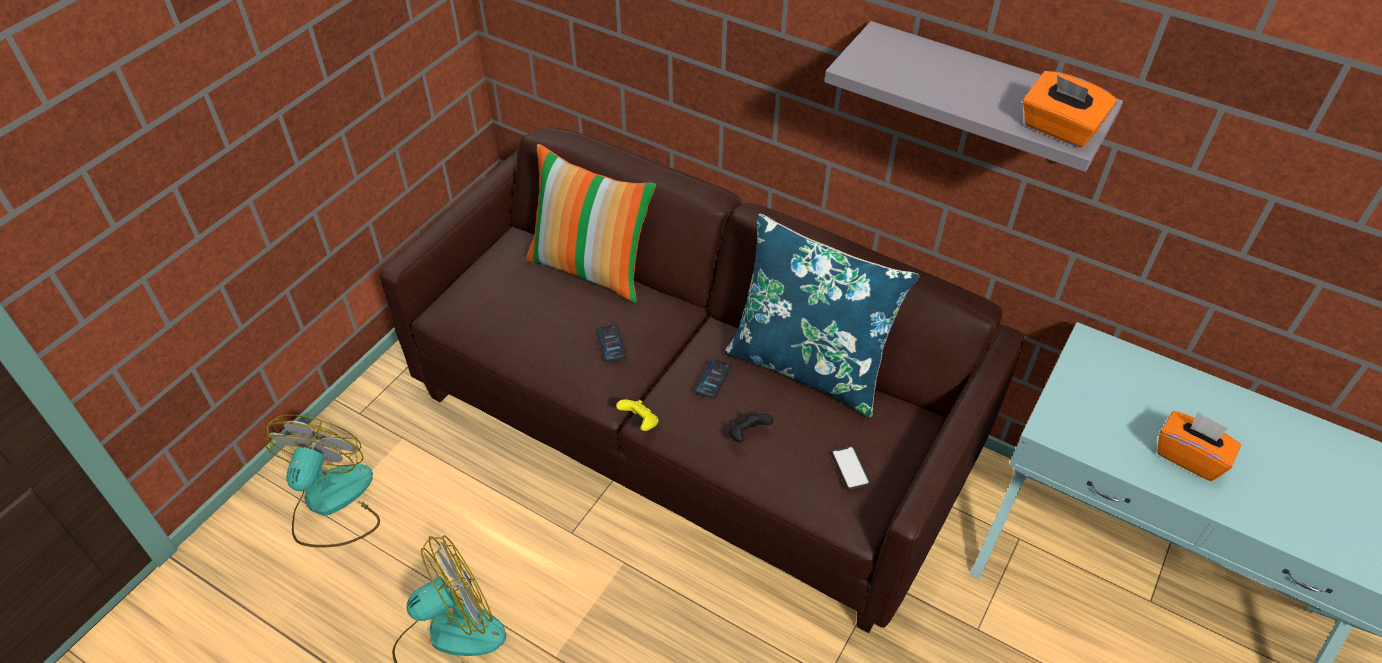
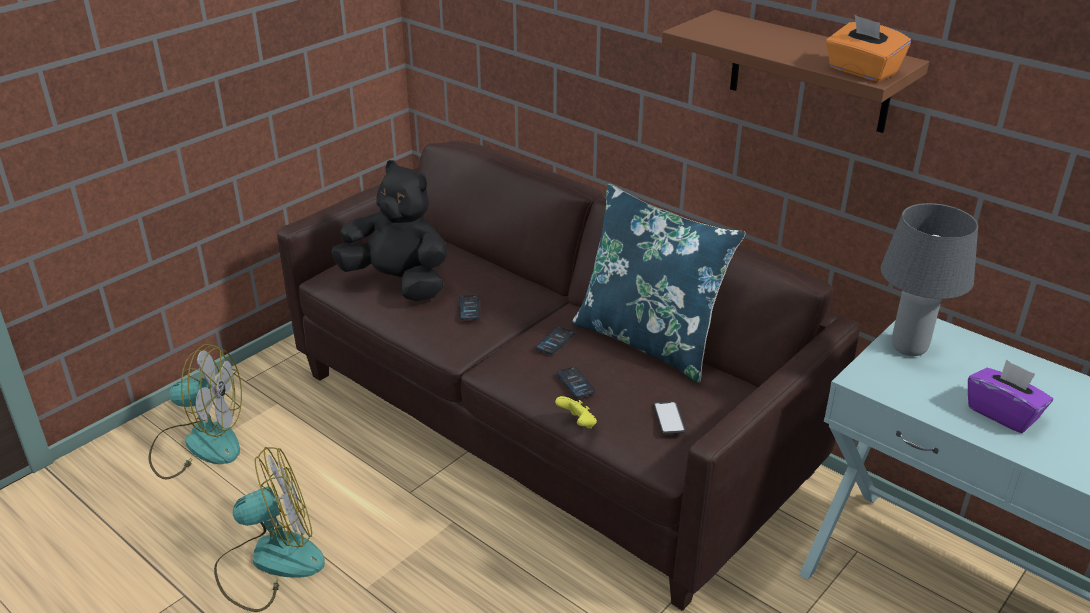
camera: 10 degrees right, 15 degrees down
fan [262,415,380,547] -> fan turned 75 degrees clockwise [148,344,242,480]
pillow [526,144,656,303] -> none
yellow game controller [616,399,659,431] -> yellow game controller moved to [555,396,597,429]
black game controller [728,413,773,442] -> phone [557,367,596,398]
grey shelf [824,21,1123,172] -> brown shelf [662,10,929,133]
orange tissue box [1157,411,1241,481] -> purple tissue box [968,360,1053,433]
none -> black plush toy [331,160,447,301]
none -> grey table lamp [880,203,978,356]

